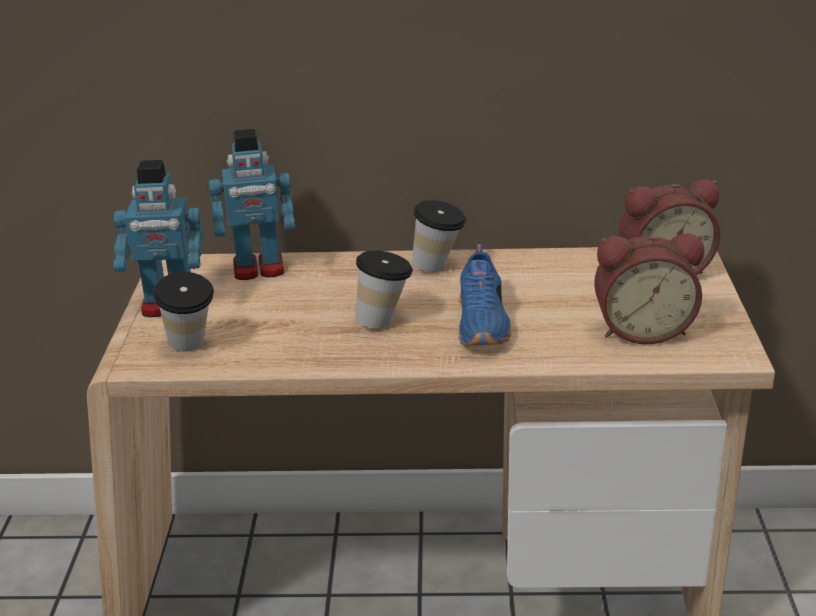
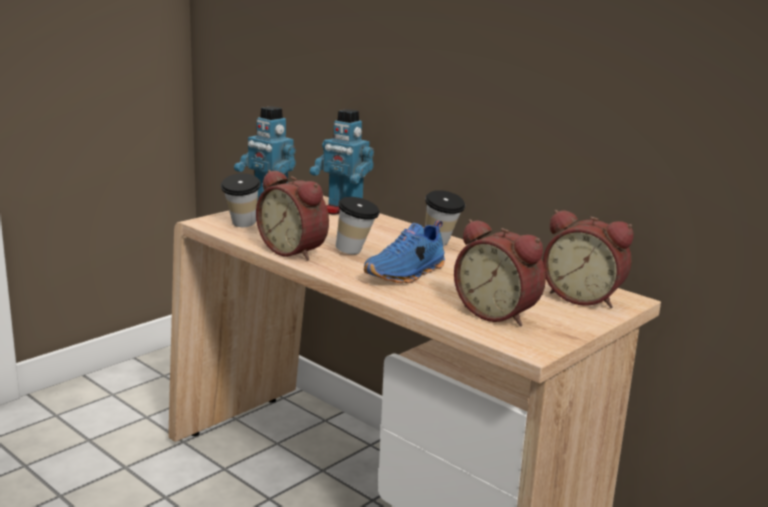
camera: 40 degrees right, 10 degrees down
none -> alarm clock [256,170,329,260]

